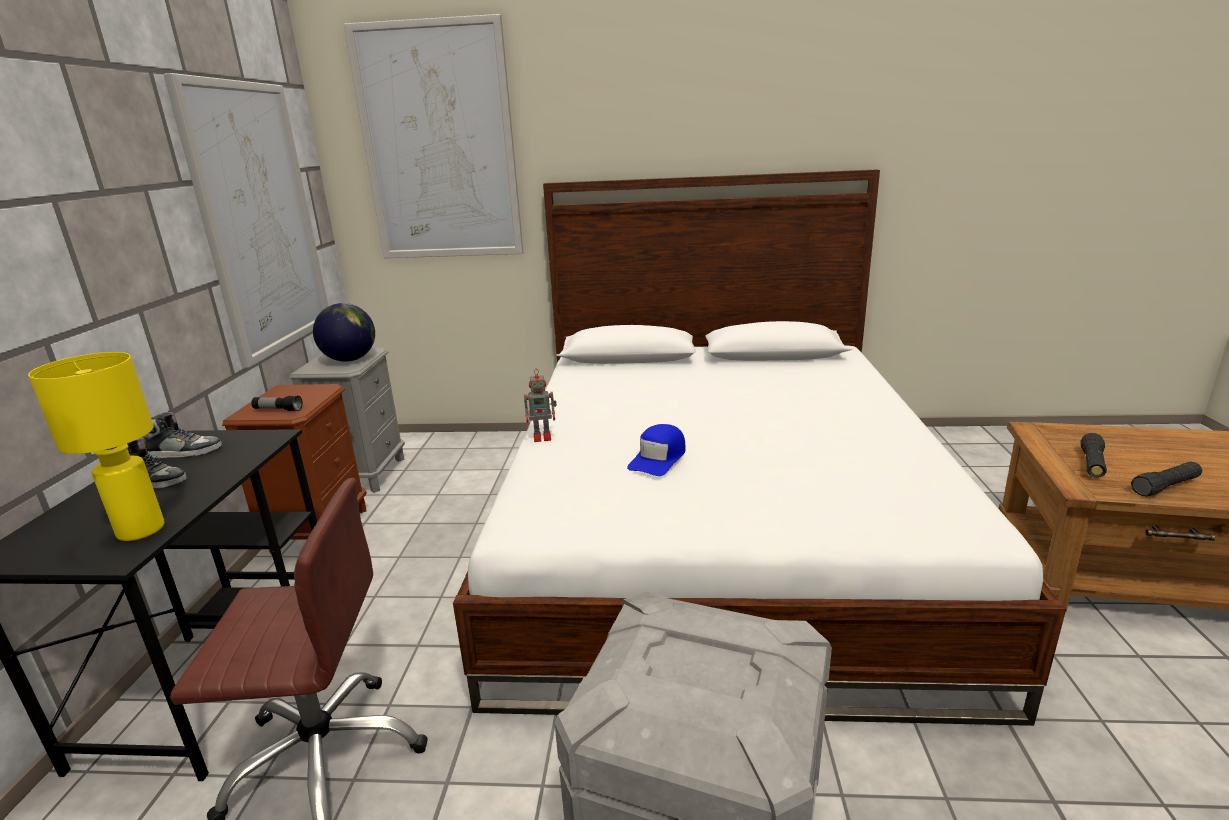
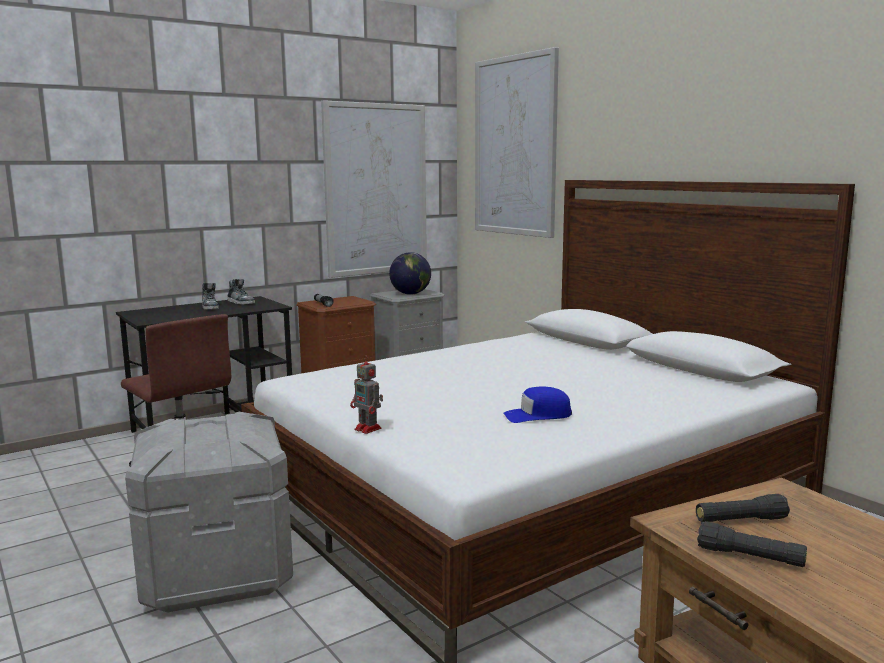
camera: 50 degrees right, 10 degrees down
yellow table lamp [28,352,165,541] -> none
toy robot [524,369,557,442] -> toy robot moved to [350,355,383,434]
blue cap [627,424,686,476] -> blue cap moved to [503,386,572,423]

